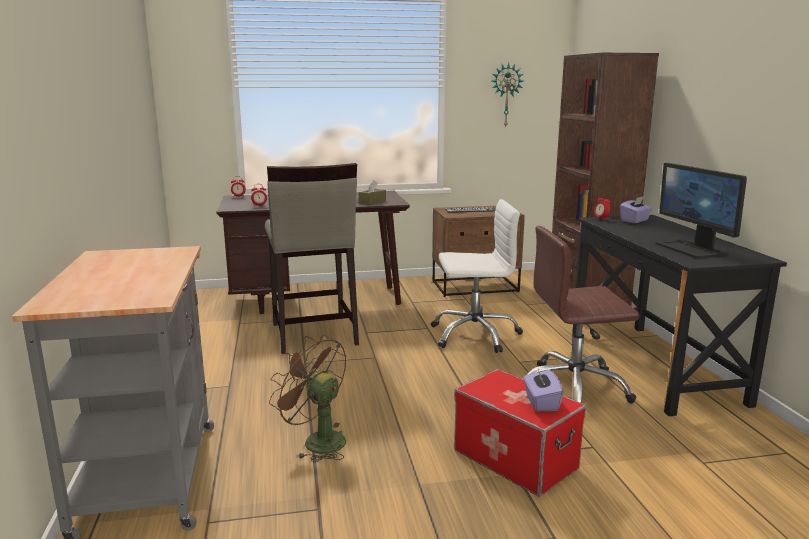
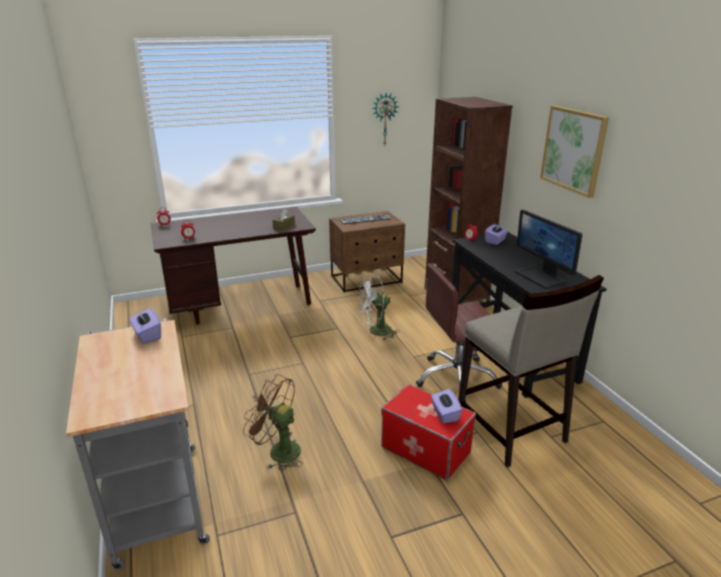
camera: 10 degrees left, 10 degrees up
beige stool [265,163,359,354] -> beige stool moved to [458,275,604,468]
white office chair [431,199,523,353] -> white fan [358,275,399,340]
none -> purple tissue box [130,308,161,344]
none -> picture [540,106,609,198]

